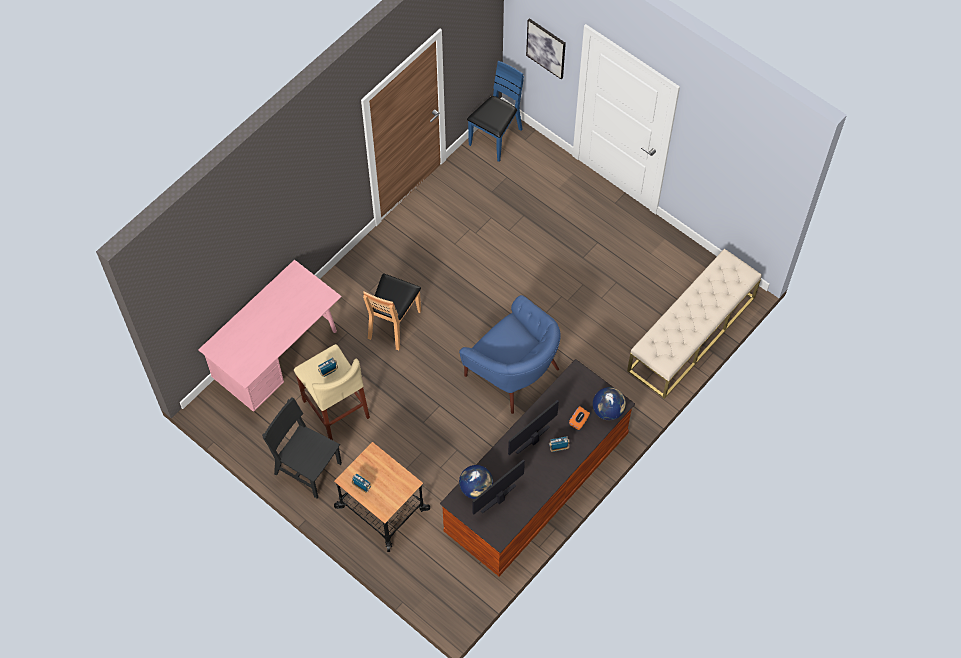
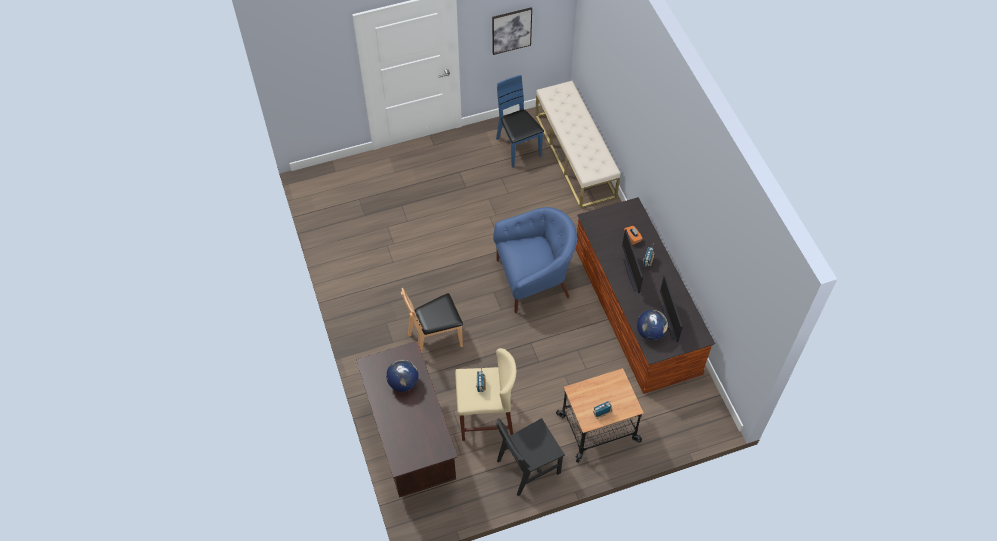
camera: 60 degrees left, 5 degrees down
pink desk [198,259,342,412] -> brown desk [356,341,458,498]
brown chair [363,274,421,350] -> brown chair turned 105 degrees clockwise [401,288,463,353]
blue chair [467,61,524,162] -> blue chair moved to [496,75,544,168]
picture [526,18,566,80] -> picture moved to [492,7,532,55]
globe [593,387,626,420] -> globe moved to [386,360,419,392]

